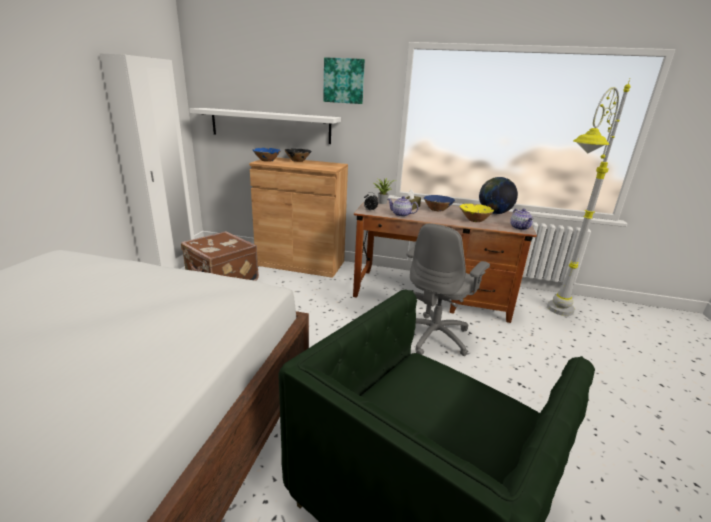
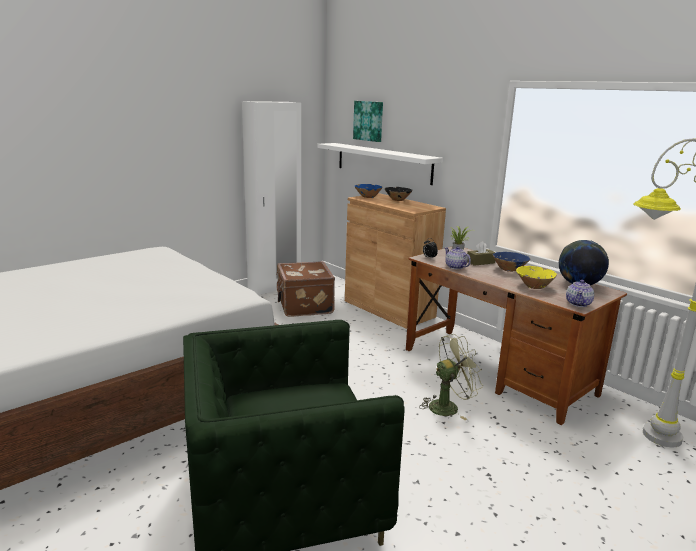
camera: 35 degrees right, 5 degrees down
picture [323,57,365,104] -> picture moved to [353,101,383,142]
grey office chair [406,224,490,356] -> green fan [419,334,483,420]

